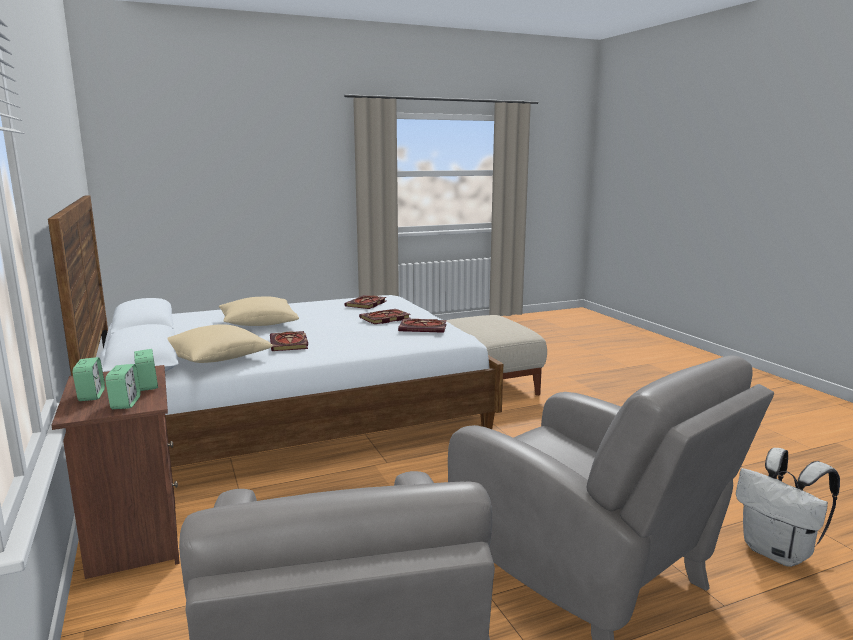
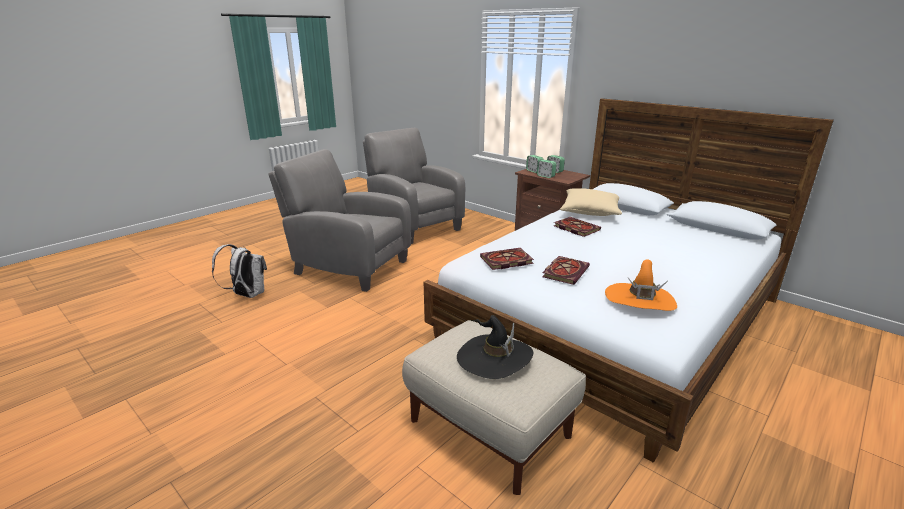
camera: 155 degrees right, 10 degrees up
beige pillow [219,296,299,326] -> none
book [345,295,387,309] -> orange hat [605,259,677,311]
none -> black hat [457,315,533,379]

